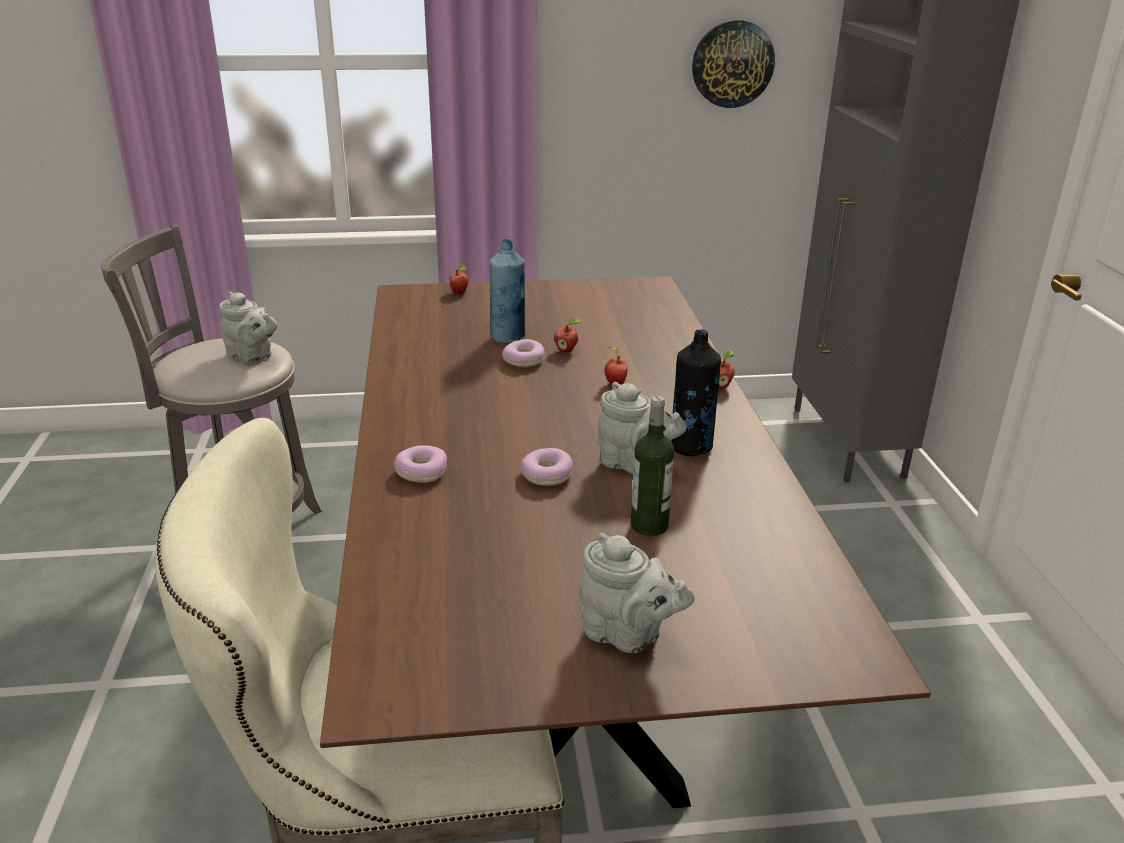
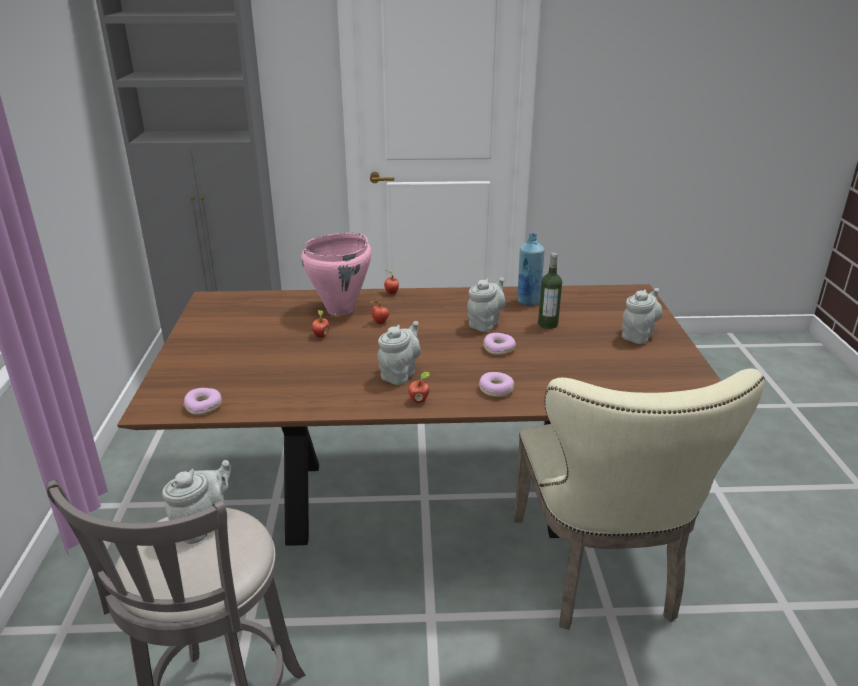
camera: 85 degrees left, 0 degrees up
apple [449,266,468,295] -> apple moved to [408,372,430,403]
blue bottle [490,239,525,344] -> blue bottle moved to [518,233,545,306]
donut [502,339,545,367] -> donut moved to [184,388,222,415]
black bottle [671,329,721,456] -> none
wall clock [692,20,775,108] -> none
none -> pink cooking pot [301,233,372,316]
none -> grey teapot [378,321,421,385]

